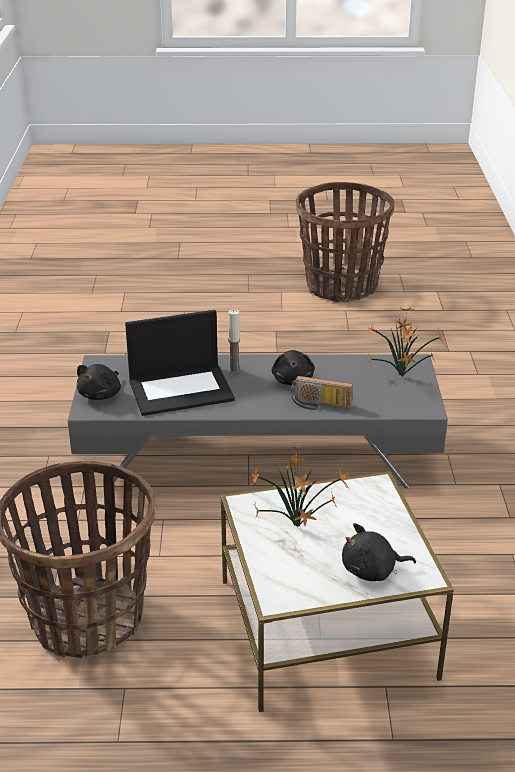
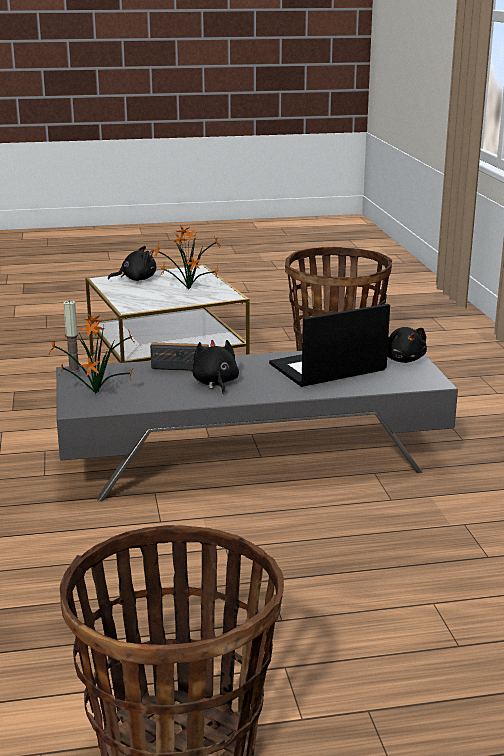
camera: 170 degrees right, 10 degrees down
black plush toy [77,364,121,400] -> black plush toy turned 150 degrees clockwise [387,327,427,363]
candle [228,309,240,373] -> candle moved to [63,300,81,372]

